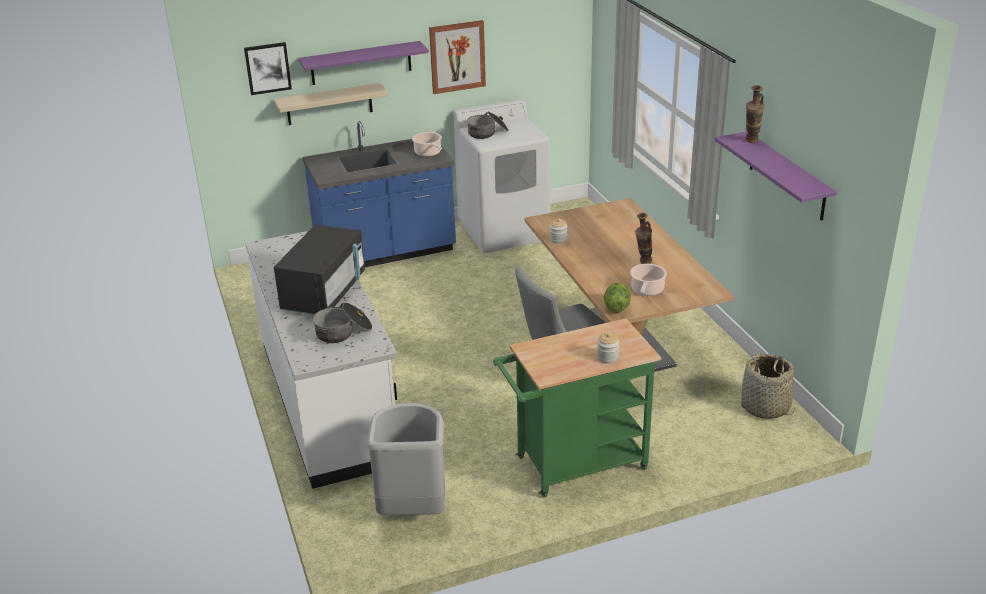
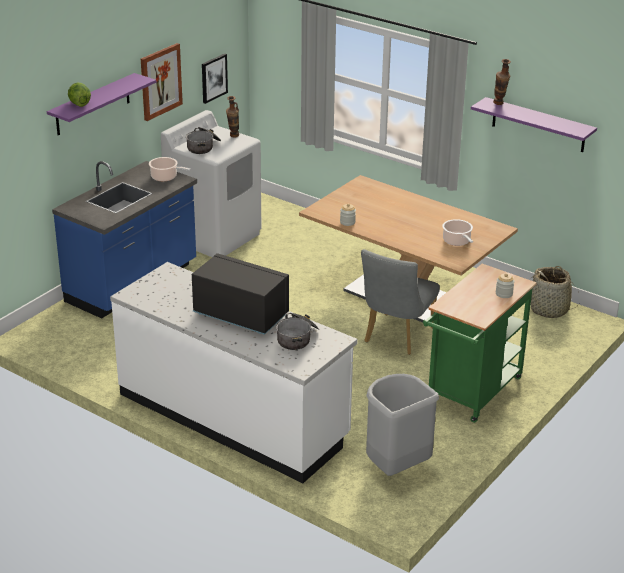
camera: 35 degrees left, 0 degrees up
picture [244,42,292,95] -> picture moved to [202,54,228,104]
beige shelf [274,83,388,125] -> none
black microwave [274,225,365,315] -> black microwave turned 45 degrees counterclockwise [192,253,289,335]
lettuce [603,283,631,313] -> lettuce moved to [68,83,91,107]
vase [635,213,652,264] -> vase moved to [226,96,239,138]

